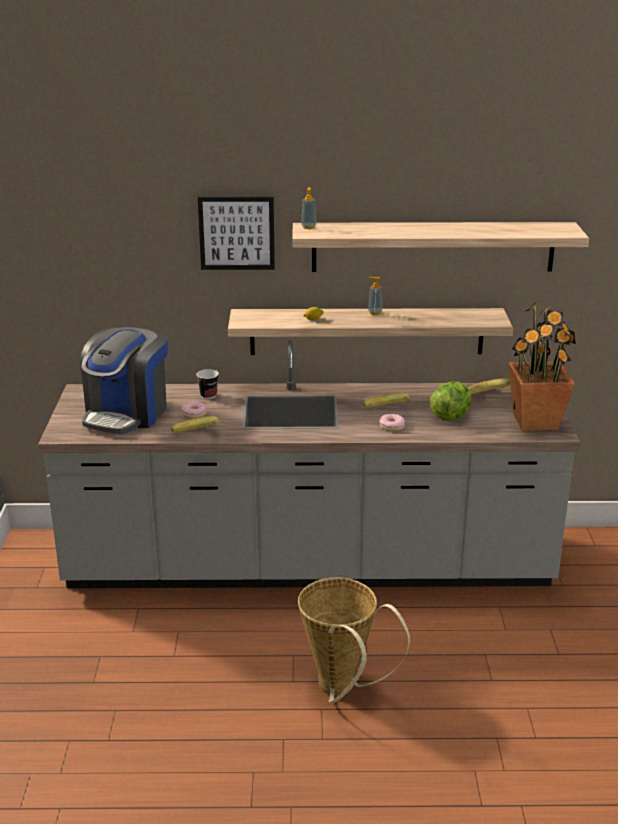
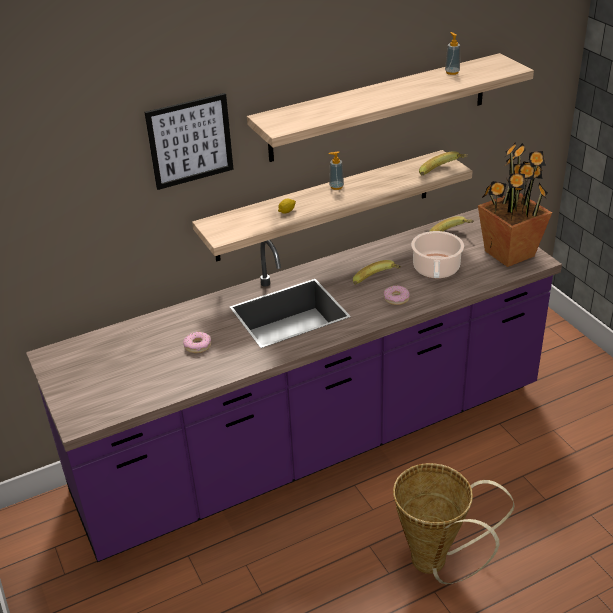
camera: 25 degrees left, 10 degrees up
grey counter [38,340,580,588] -> purple counter [26,208,562,562]
coffee machine [81,327,168,434] -> none
banana [171,416,219,432] -> banana moved to [419,151,468,175]
cup [197,369,219,399] -> none
soap dispenser [301,187,316,229] -> soap dispenser moved to [445,32,460,75]
lettuce [430,381,472,421] -> cooking pot [411,231,464,278]

